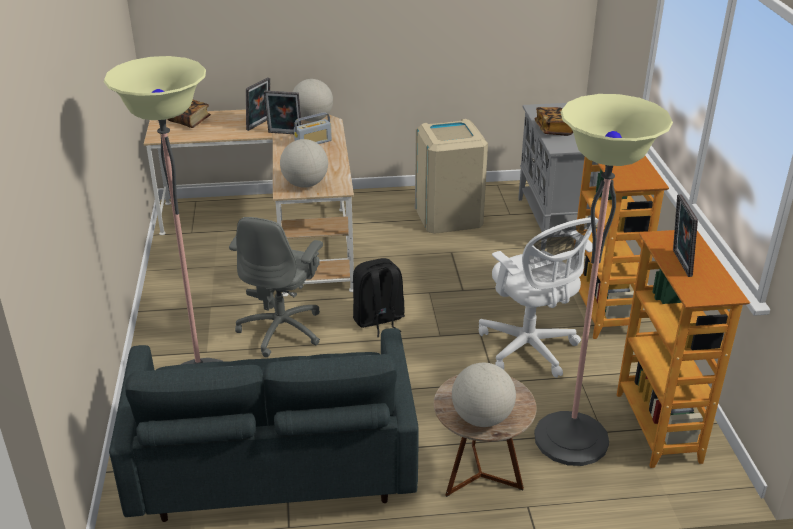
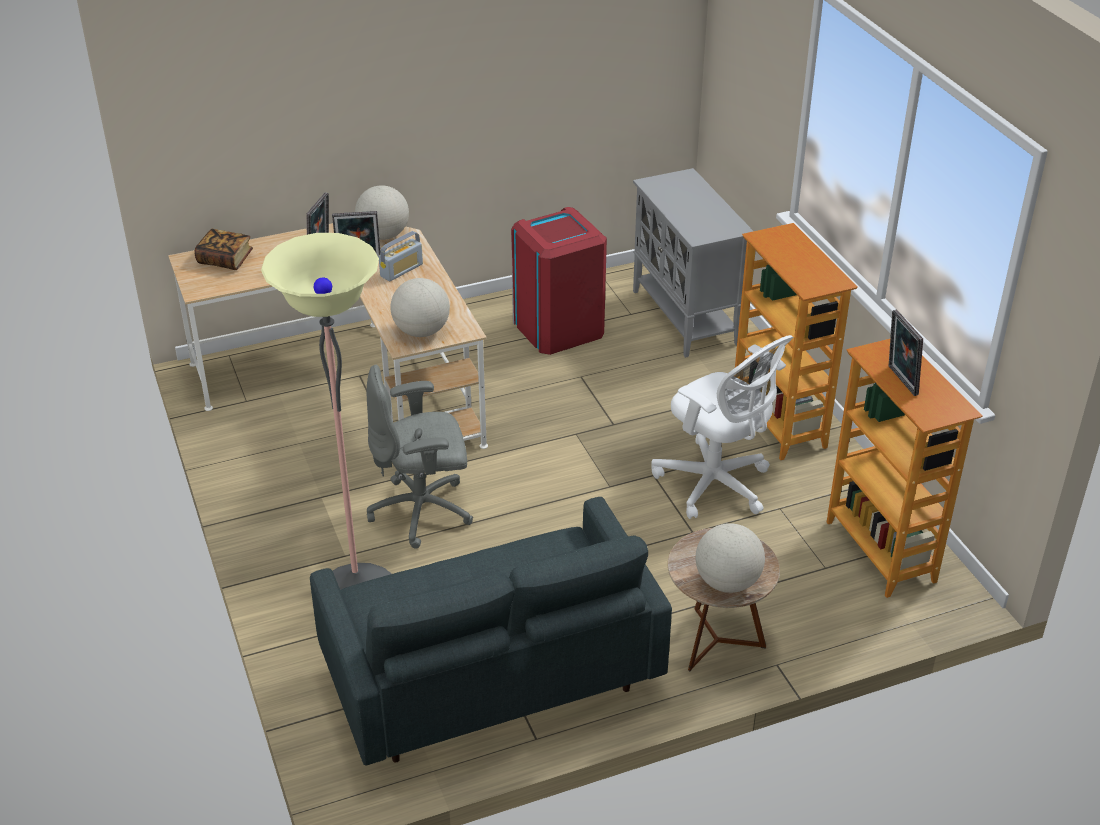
camera: 15 degrees left, 5 degrees up
grey office chair [229,217,323,357] -> grey office chair turned 75 degrees clockwise [367,365,473,548]
black backpack [353,258,405,337] -> none
beige trash can [415,119,488,234] -> red trash can [511,207,607,355]
floor lamp [534,94,673,466] -> none
book [534,107,573,136] -> none

